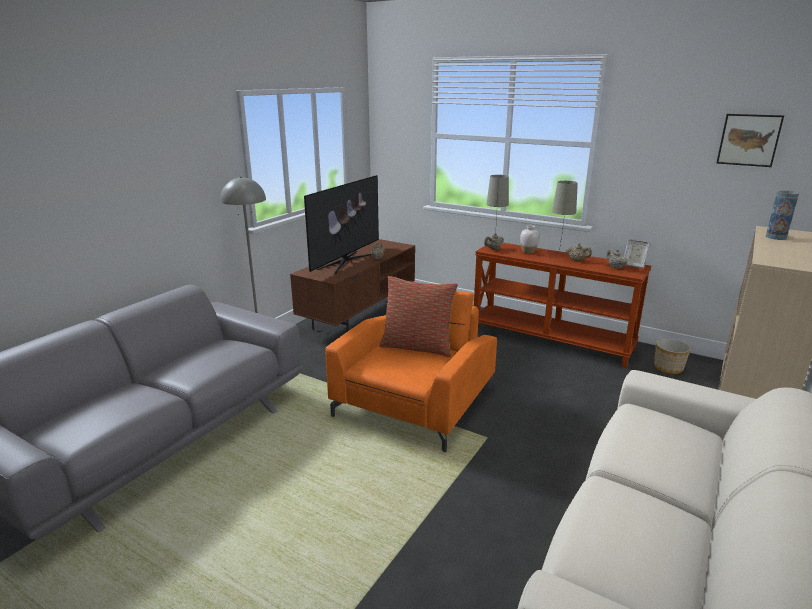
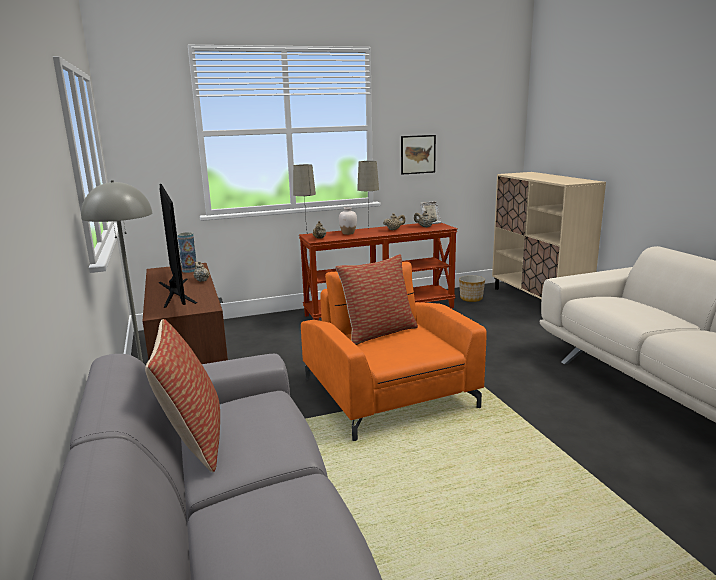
camera: 50 degrees left, 5 degrees down
picture [716,114,784,167] -> picture moved to [401,135,436,175]
vase [766,191,799,240] -> vase moved to [177,232,197,273]
none -> pillow [145,319,220,472]

